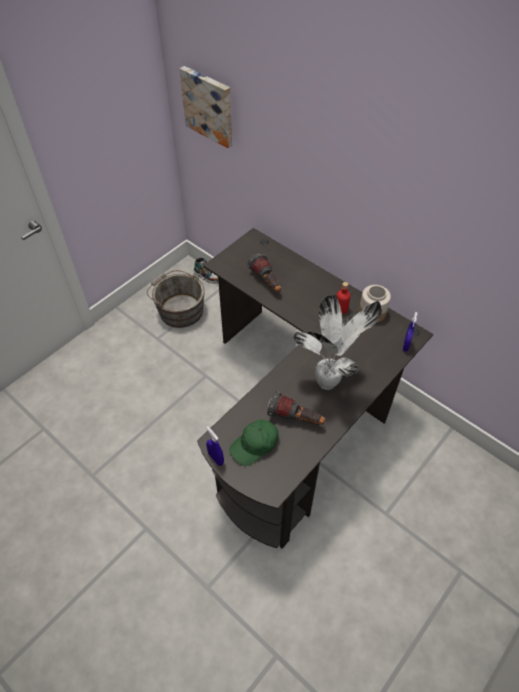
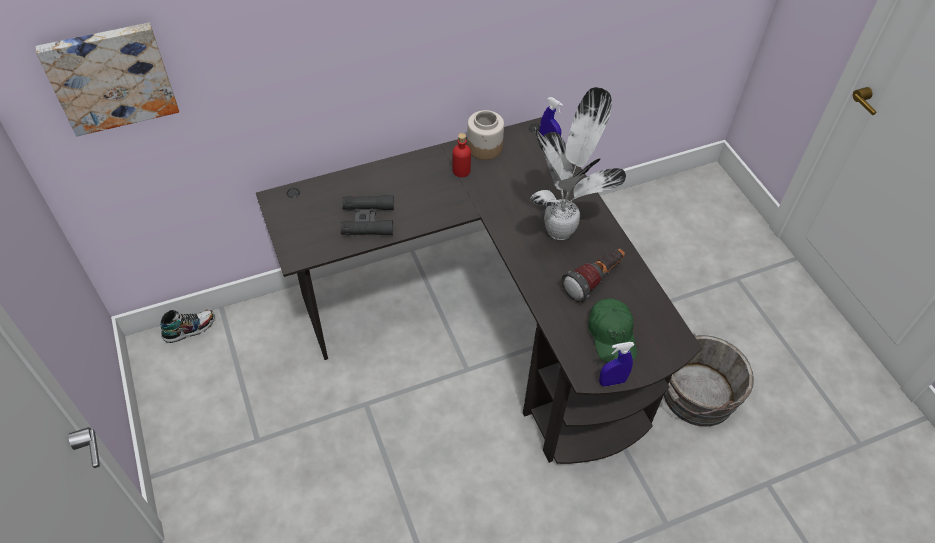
camera: 65 degrees left, 0 degrees up
grey bucket [147,270,204,328] -> grey bucket moved to [664,332,754,427]
flashlight [248,253,281,292] -> black binoculars [340,195,394,235]

